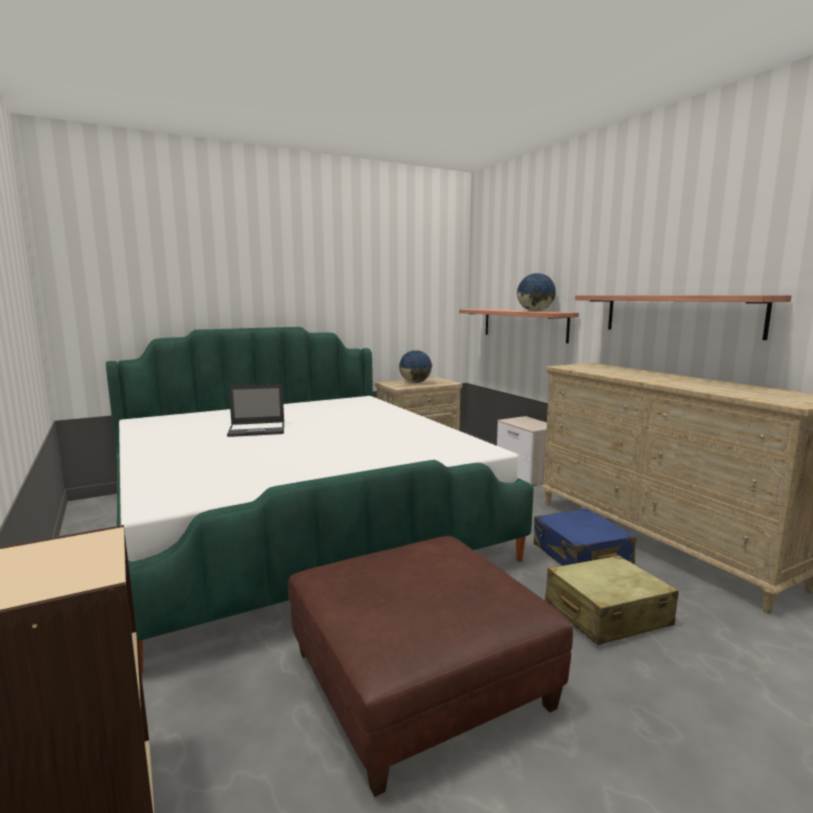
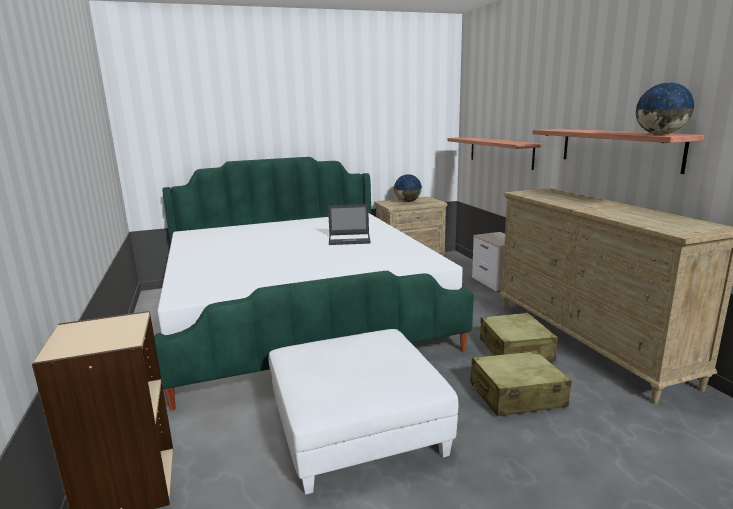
camera: 10 degrees right, 5 degrees up
laptop [227,384,284,437] -> laptop moved to [328,204,371,245]
brown ottoman [287,536,573,797] -> white ottoman [269,329,458,495]
globe [517,273,556,311] -> globe moved to [635,82,694,134]
blue suitcase [534,509,636,566] -> beige suitcase [480,313,558,362]

